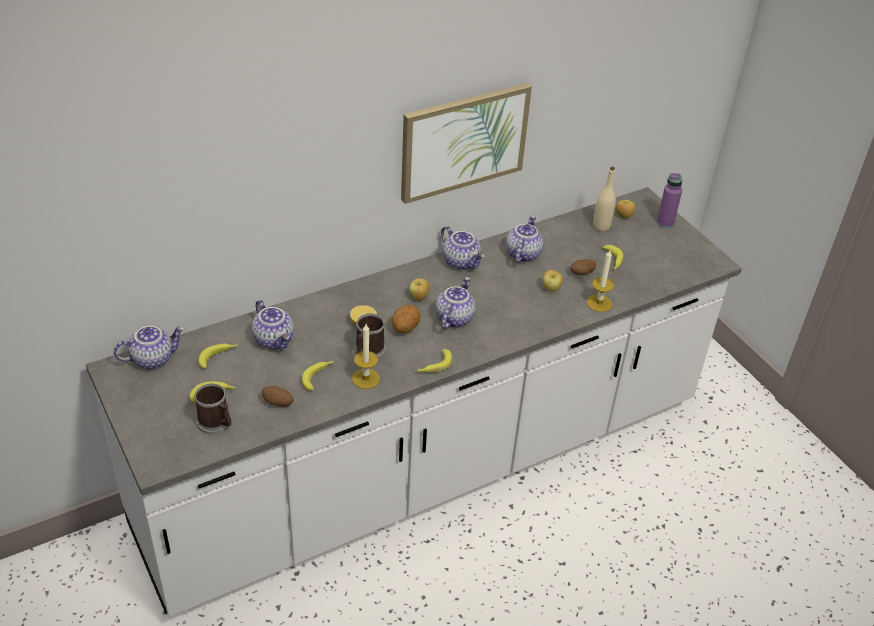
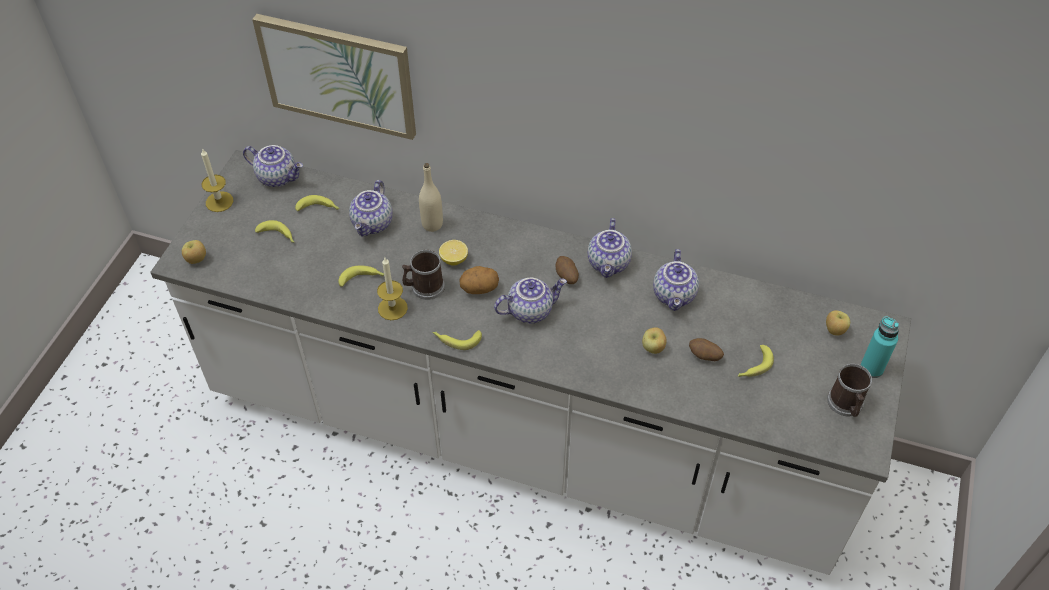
camera: 50 degrees right, 10 degrees up
mug [194,383,231,434] -> mug moved to [827,364,872,417]
potato [262,386,293,407] -> potato moved to [556,256,579,284]
picture [401,83,532,204] -> picture moved to [252,14,416,140]
apple [409,278,430,301] -> apple moved to [182,240,206,264]
teapot [506,215,544,263] -> teapot turned 120 degrees clockwise [653,249,699,311]
candle [587,250,614,312] -> candle moved to [201,148,233,212]
beige bottle [593,167,616,232] -> beige bottle moved to [419,163,443,232]
purple bottle [657,173,682,228] -> turquoise bottle [861,316,899,378]

